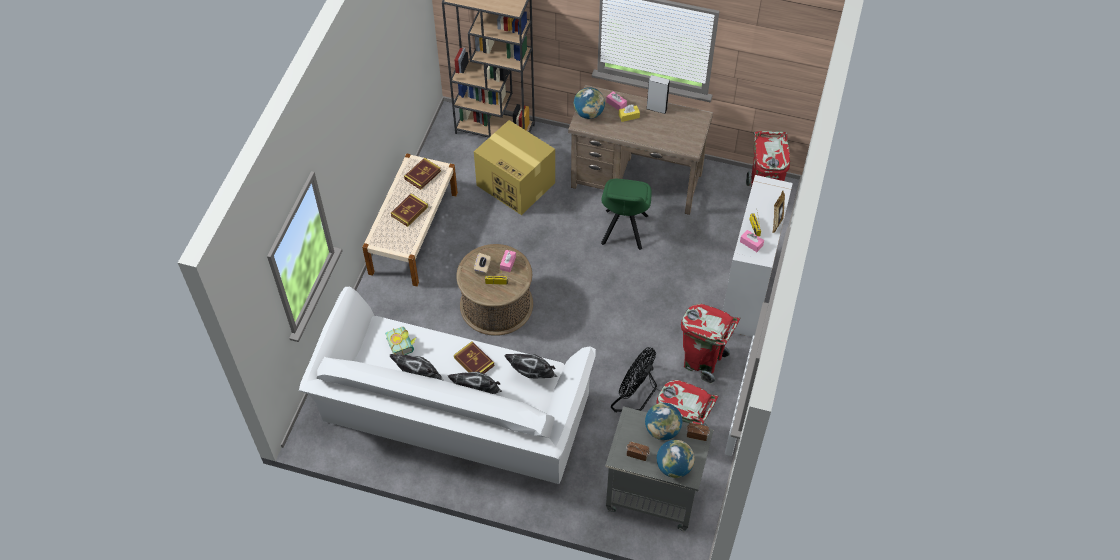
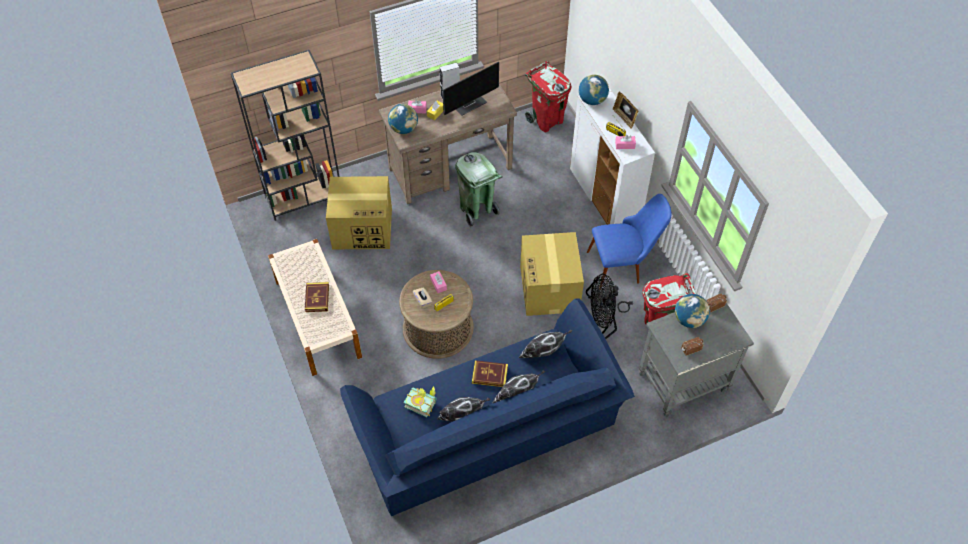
camera: 40 degrees left, 0 degrees up
white sofa [299,287,596,484] -> blue sofa [340,298,635,516]
book [404,158,441,190] -> none
green chair [601,179,652,250] -> green trash can [455,152,503,228]
globe [657,440,695,478] -> globe moved to [579,74,609,105]
red trash can [681,304,741,384] -> blue chair [587,194,671,289]
none -> monitor [443,61,499,116]
none -> cardboard box [520,232,584,316]

